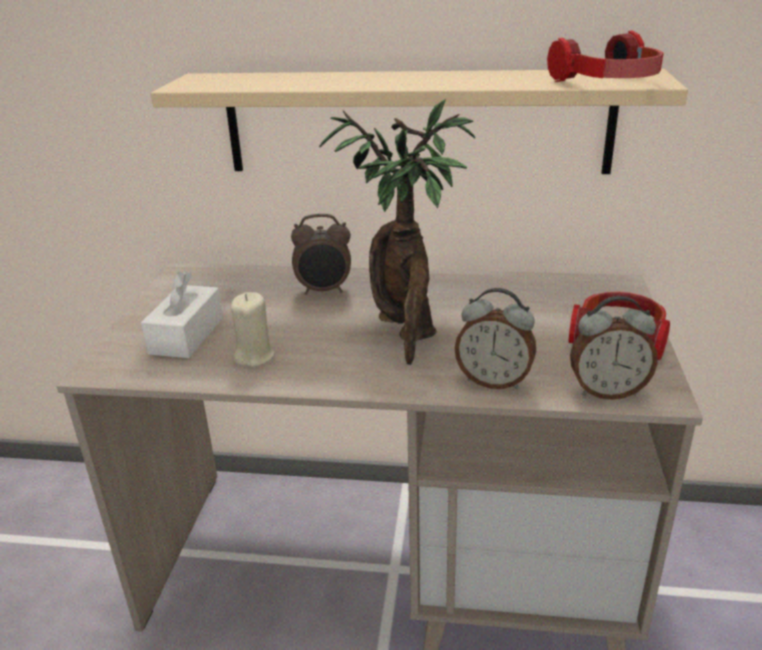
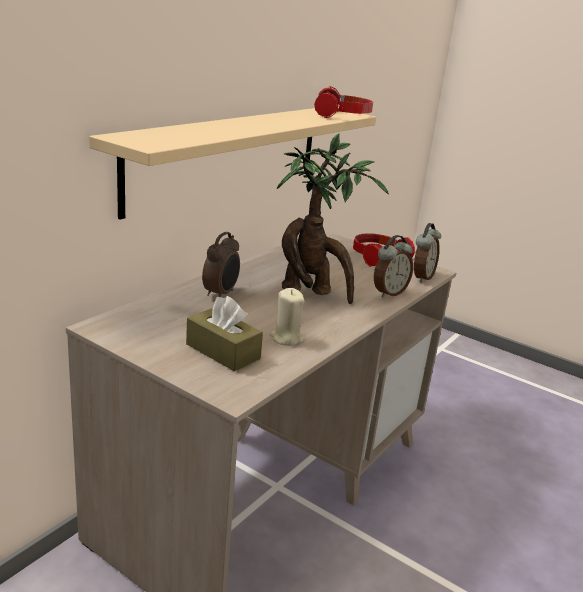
camera: 65 degrees left, 5 degrees down
white tissue box [141,271,223,358] -> brown tissue box [186,296,263,371]

